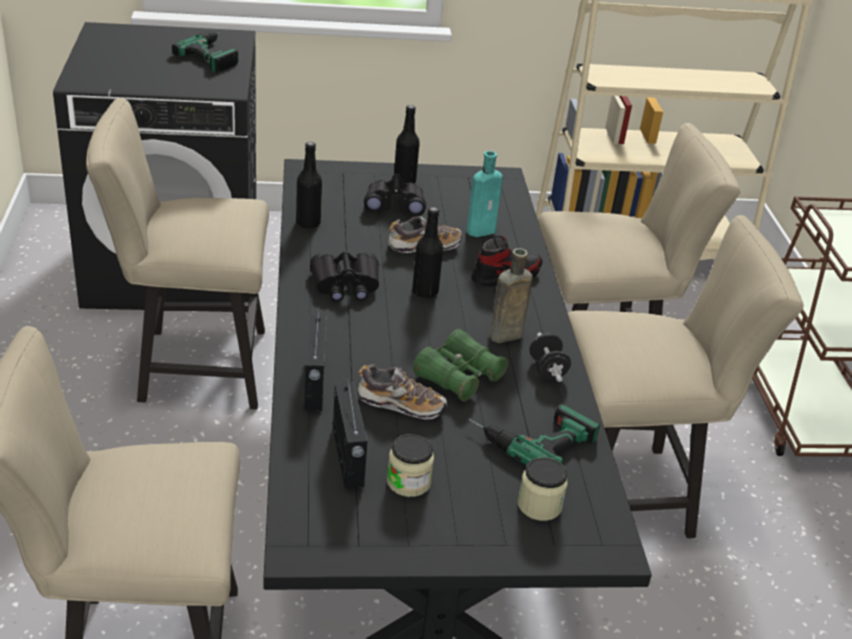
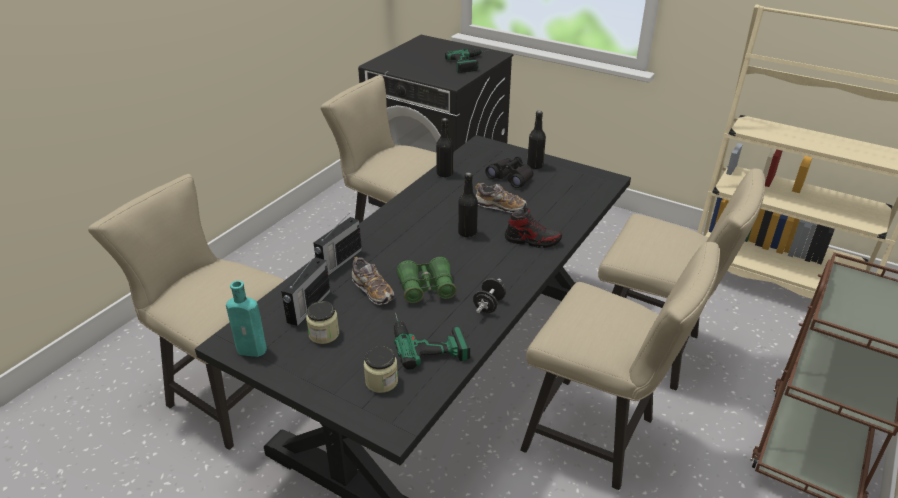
camera: 40 degrees right, 0 degrees up
black binoculars [310,251,379,302] -> none
turquoise bottle [467,151,503,237] -> turquoise bottle moved to [226,281,267,357]
brown bottle [489,248,533,343] -> none

